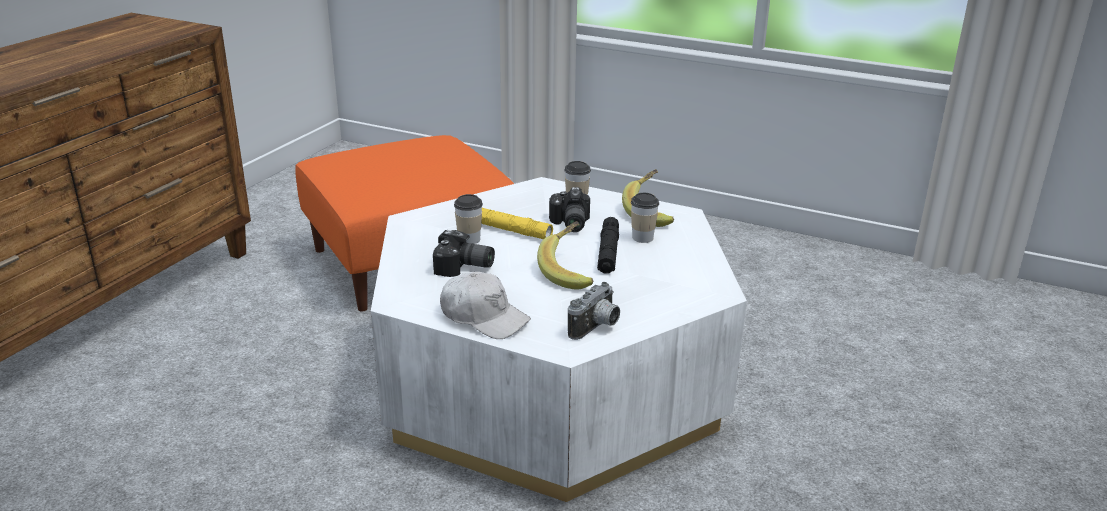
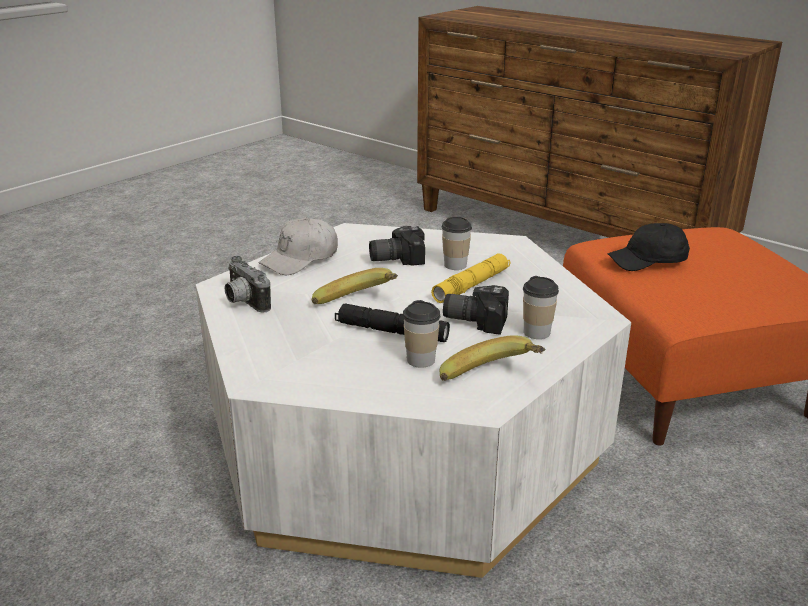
camera: 105 degrees right, 0 degrees up
camera [433,230,495,277] -> camera turned 45 degrees clockwise [369,226,425,266]
none -> black cap [608,223,690,271]

